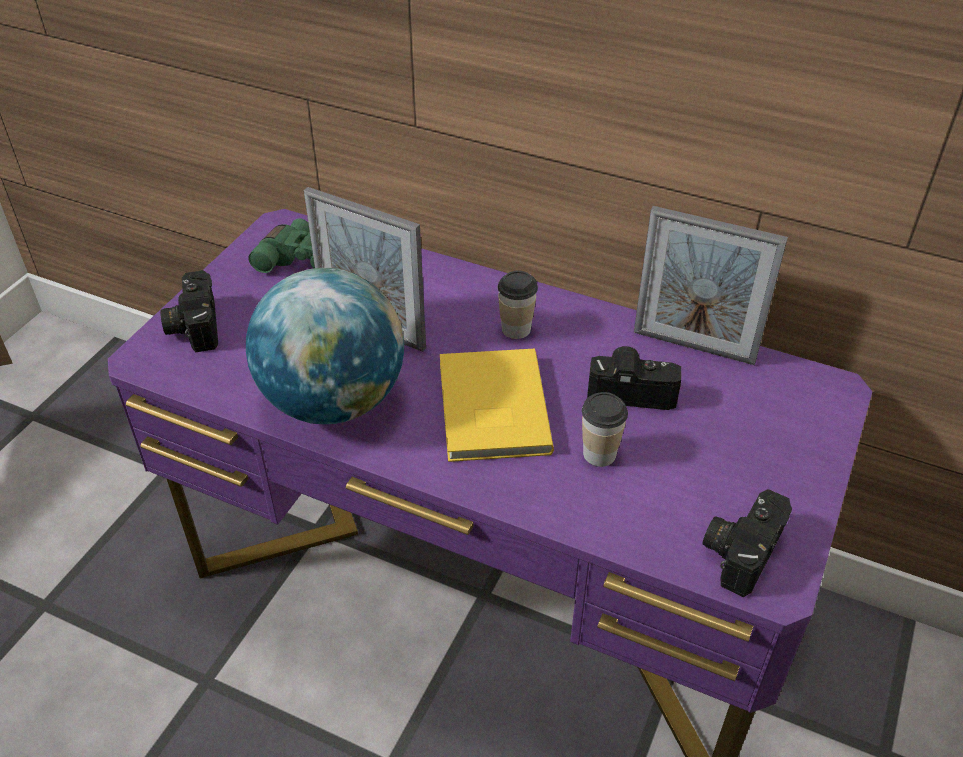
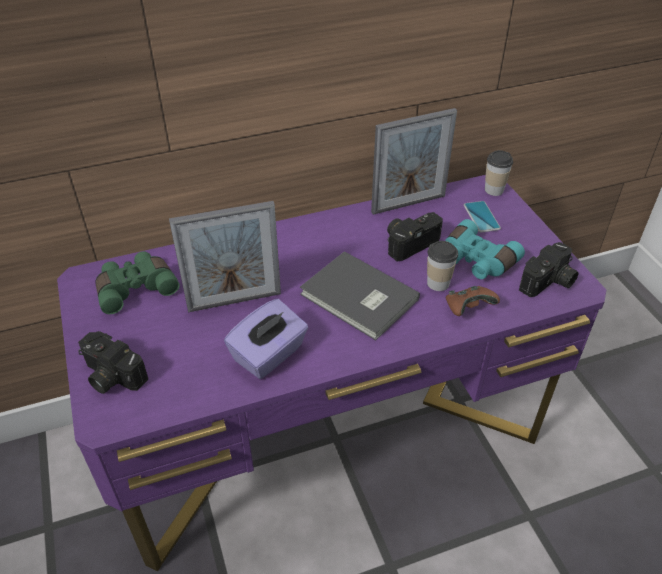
camera: 45 degrees left, 0 degrees up
globe [246,268,404,424] -> purple tissue box [224,299,308,379]
yellow book [440,348,554,462] -> grey book [300,251,420,340]
cup [497,271,538,339] -> cup moved to [485,150,513,196]
camera [702,489,792,597] -> camera turned 120 degrees counterclockwise [519,242,579,297]
none -> turquoise binoculars [445,219,525,279]
none -> brown game controller [446,286,500,316]
none -> phone [464,201,501,233]

